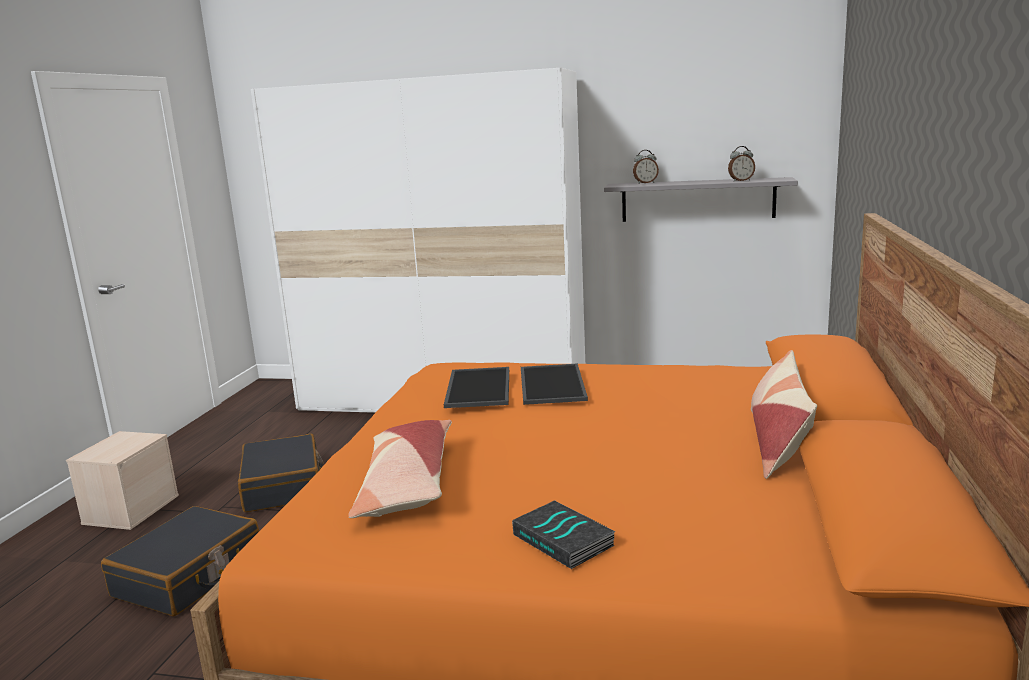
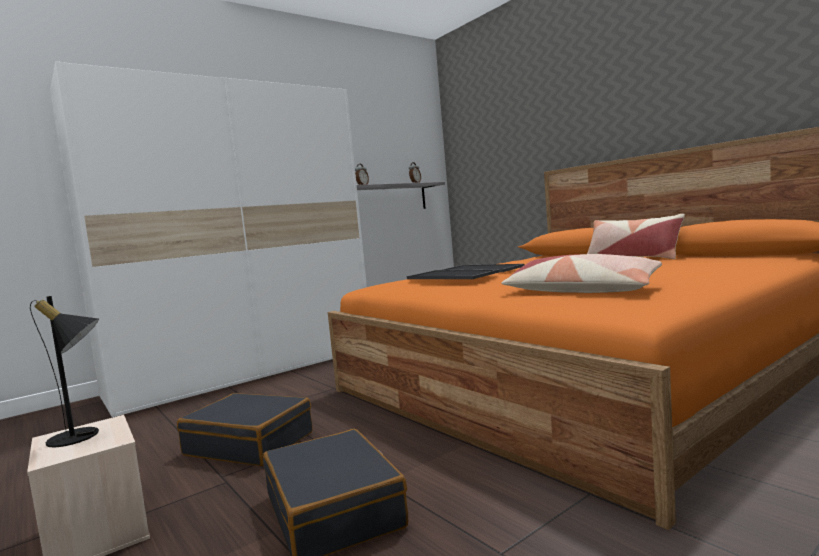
camera: 50 degrees left, 10 degrees down
book [512,500,616,569] -> none
none -> black table lamp [30,296,99,447]

